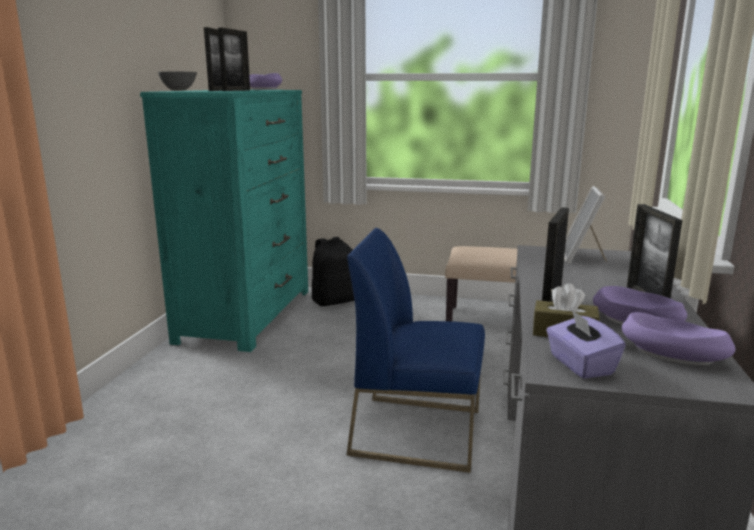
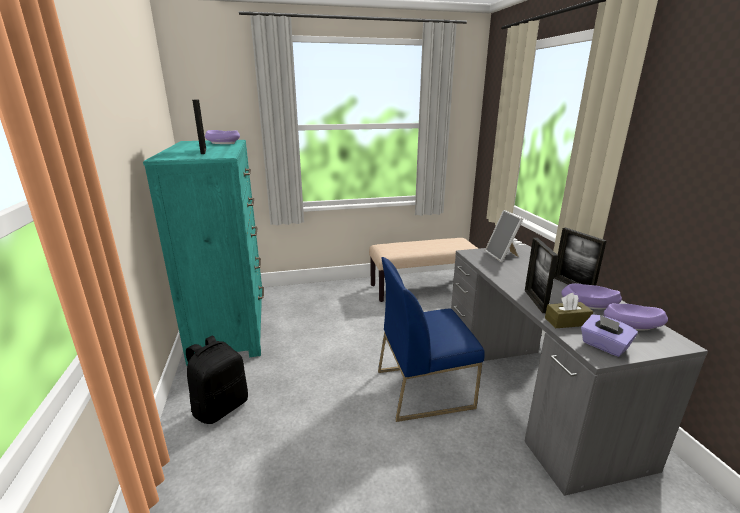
camera: 25 degrees left, 5 degrees up
grey bowl [158,71,197,91] -> none
picture frame [218,28,250,91] -> none
black backpack [311,237,355,306] -> black backpack moved to [186,335,248,424]

